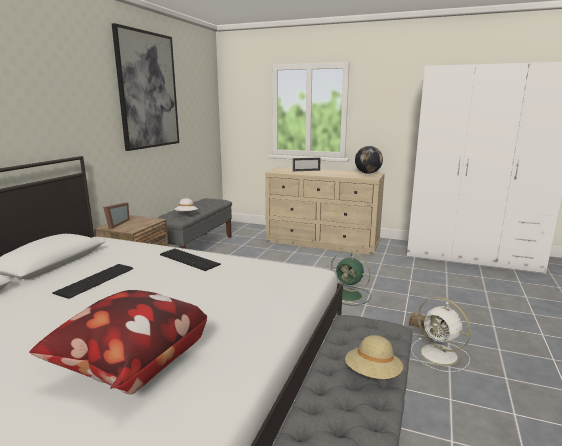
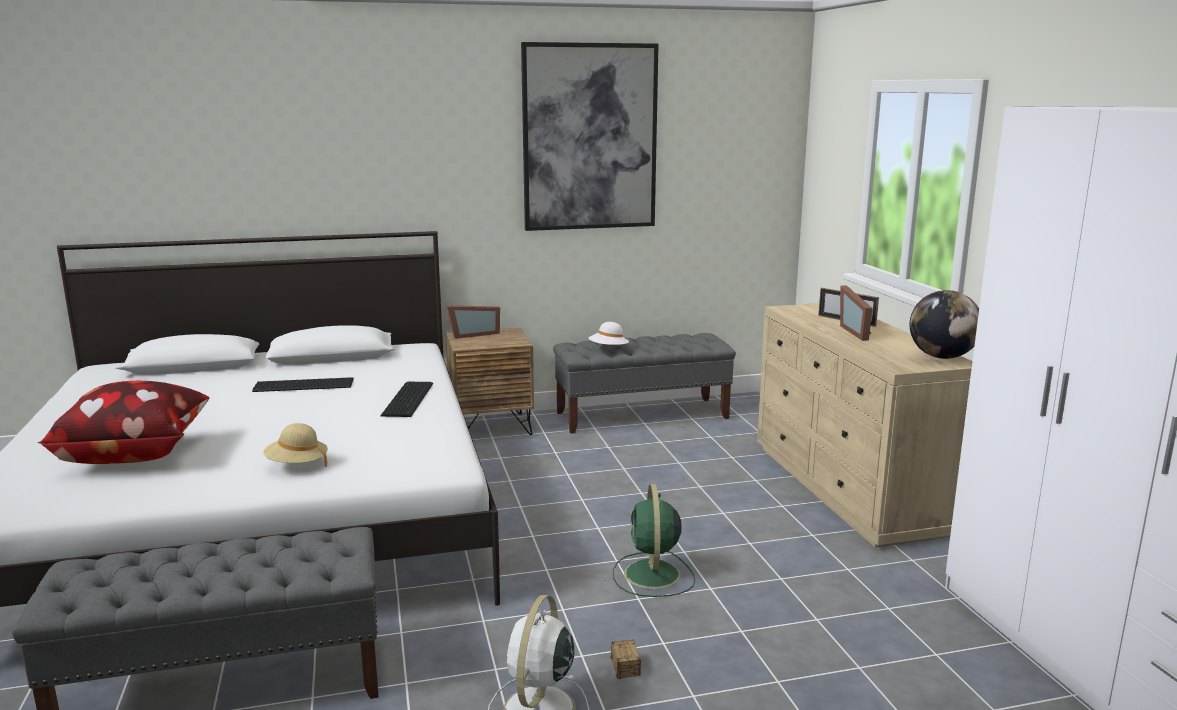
camera: 55 degrees right, 0 degrees up
beige hat [345,335,403,379] -> beige hat moved to [263,423,328,467]
none -> picture frame [840,286,873,341]

